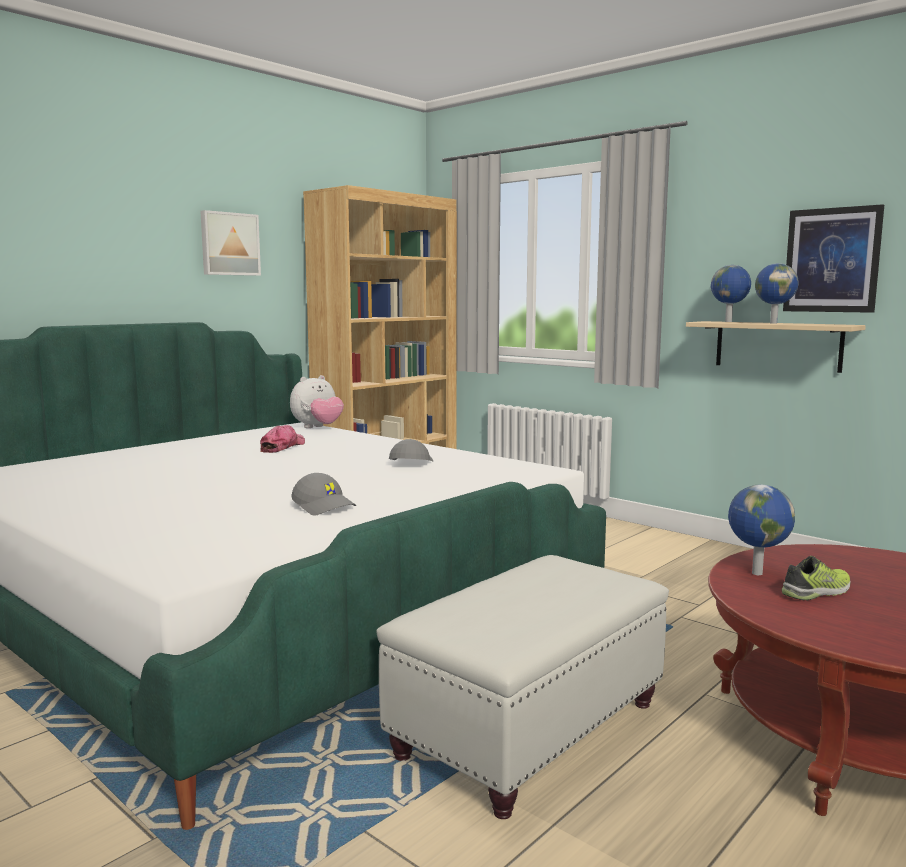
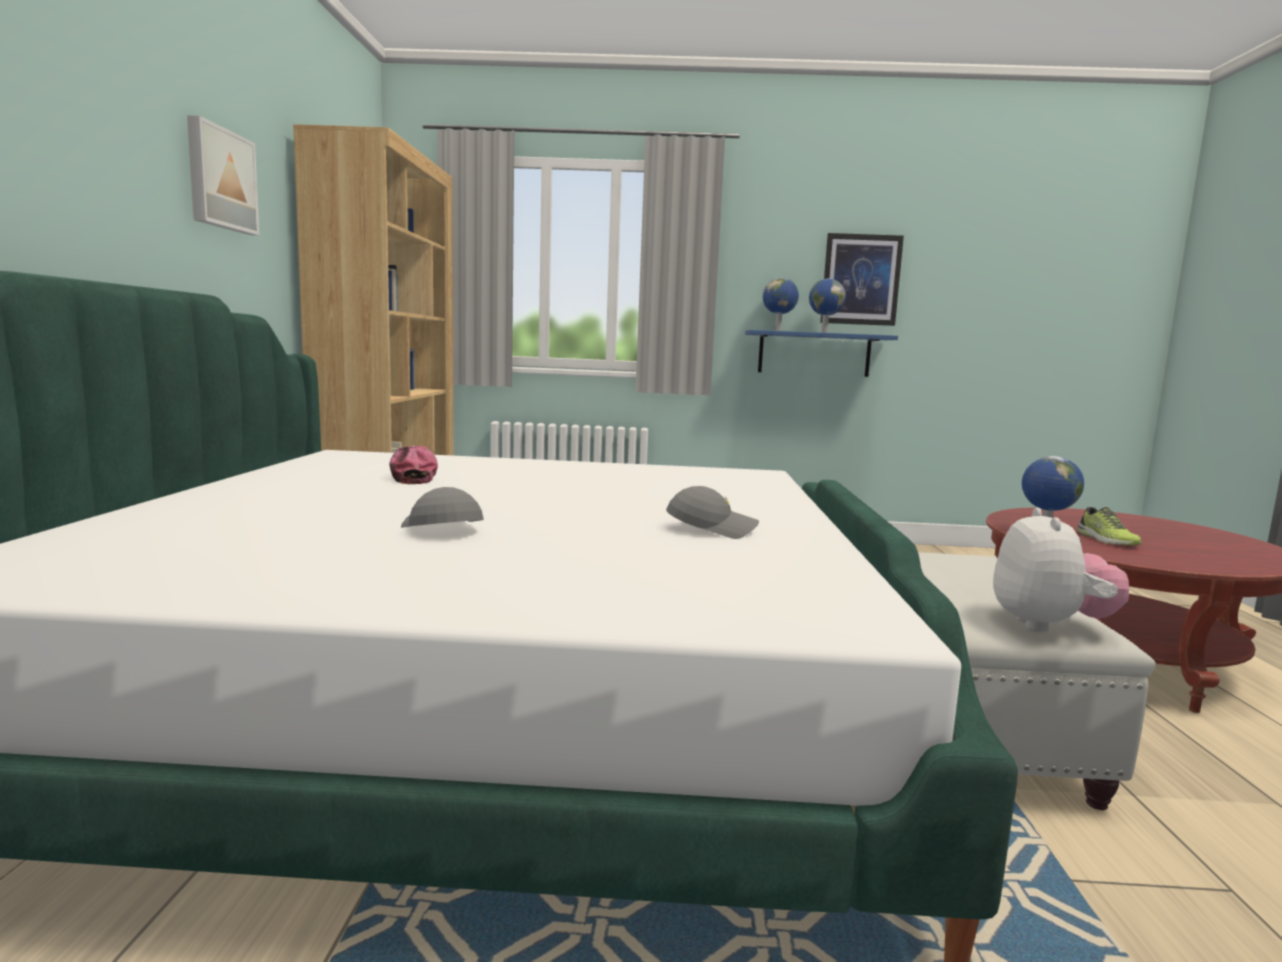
camera: 40 degrees left, 0 degrees up
plush toy [290,375,344,428] -> plush toy moved to [993,507,1129,633]
grey cap [389,439,434,462] -> grey cap moved to [401,487,484,528]
beige shelf [686,321,866,373] -> blue shelf [745,330,898,377]
shoe [782,556,850,600] -> shoe turned 150 degrees clockwise [1077,507,1142,545]

